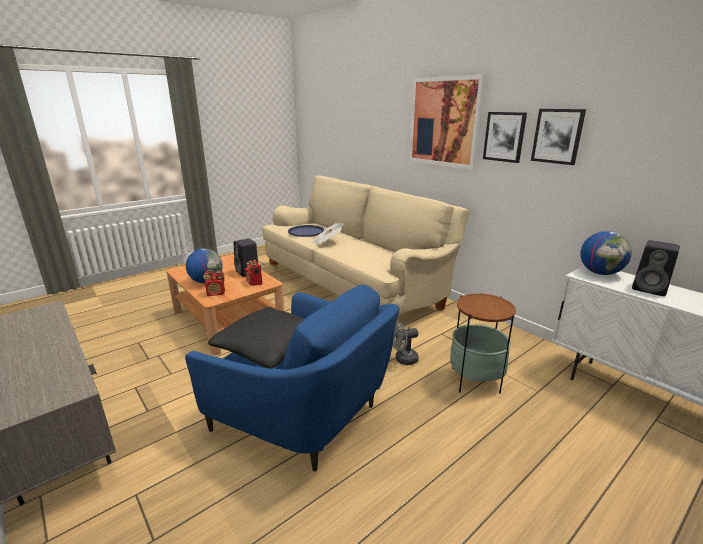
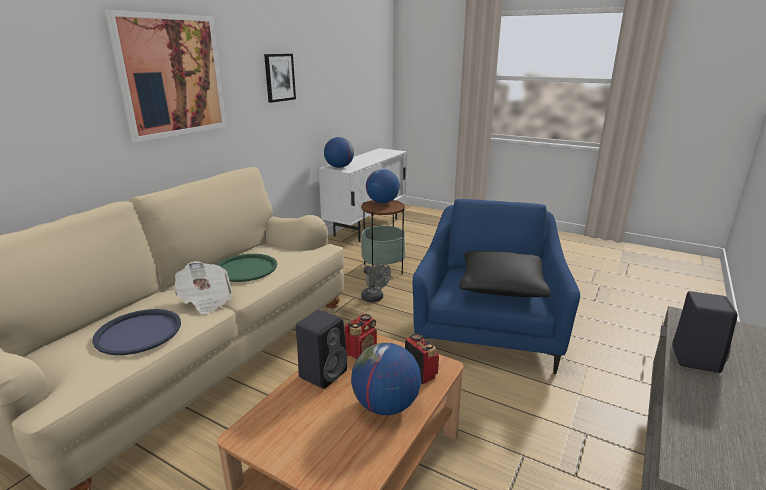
camera: 110 degrees left, 0 degrees up
picture [483,112,527,163] -> none
black speaker [632,240,680,296] -> black speaker moved to [672,291,738,373]
none -> green tray [216,254,277,282]
none -> globe [366,169,400,203]

